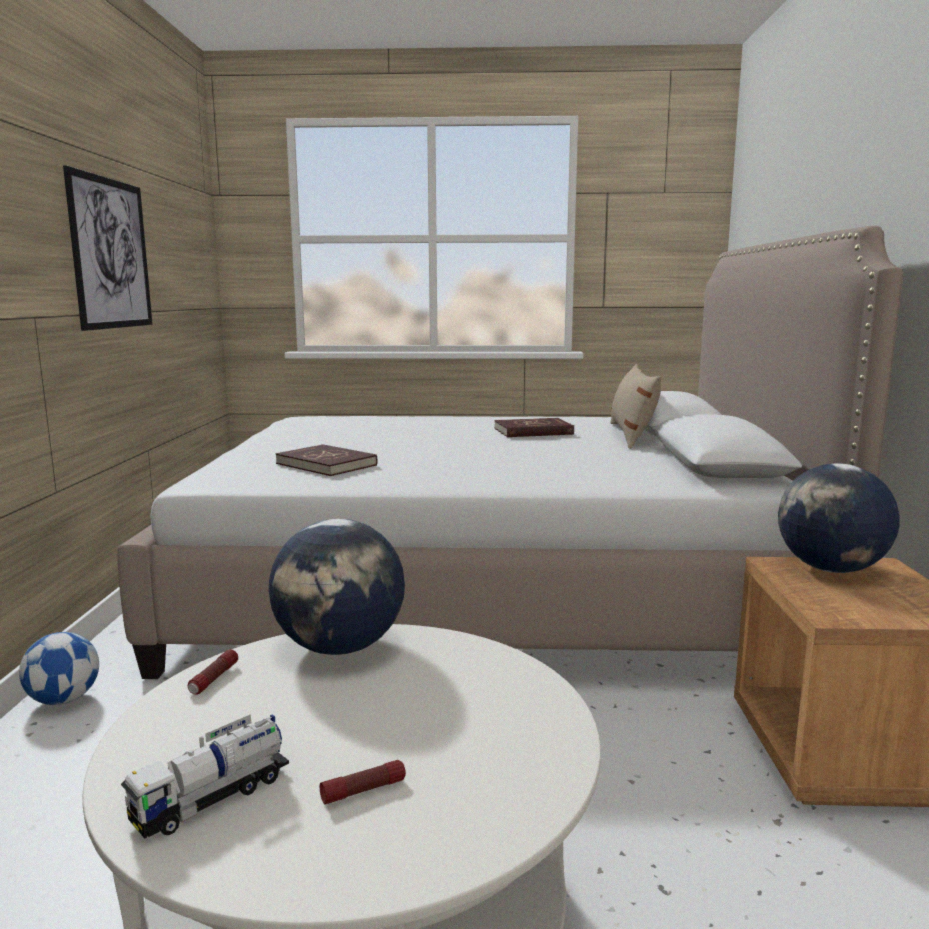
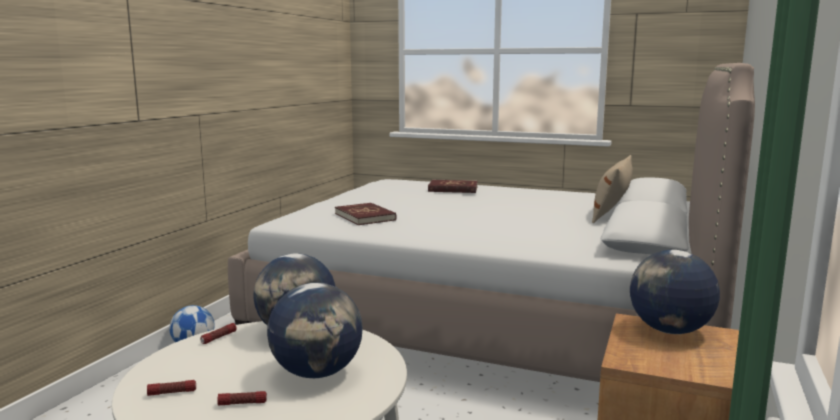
camera: 20 degrees right, 0 degrees up
picture [63,165,152,331] -> none
toy truck [121,714,289,838] -> flashlight [147,380,196,396]
red book [495,418,574,437] -> red book moved to [428,180,478,193]
none -> globe [267,283,362,378]

